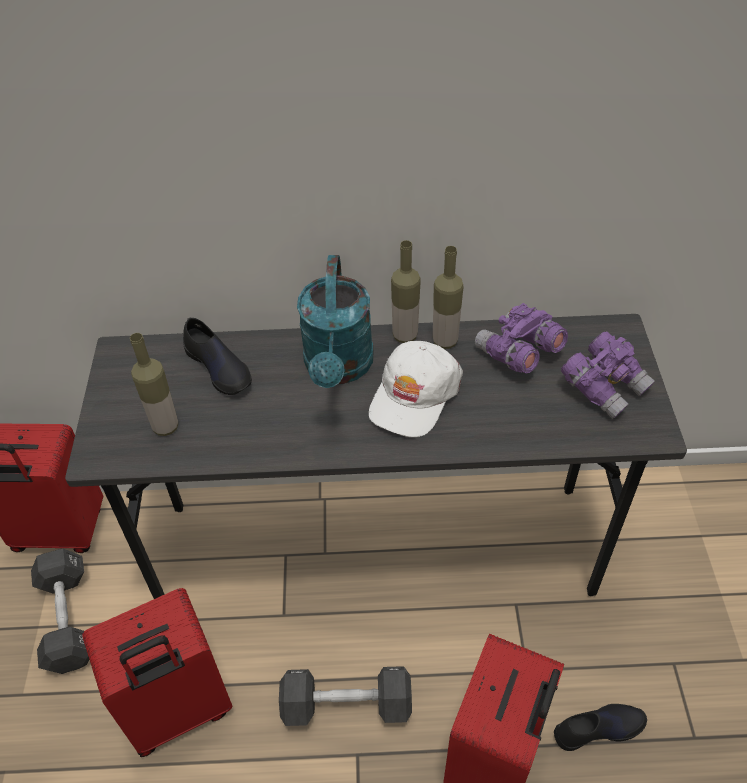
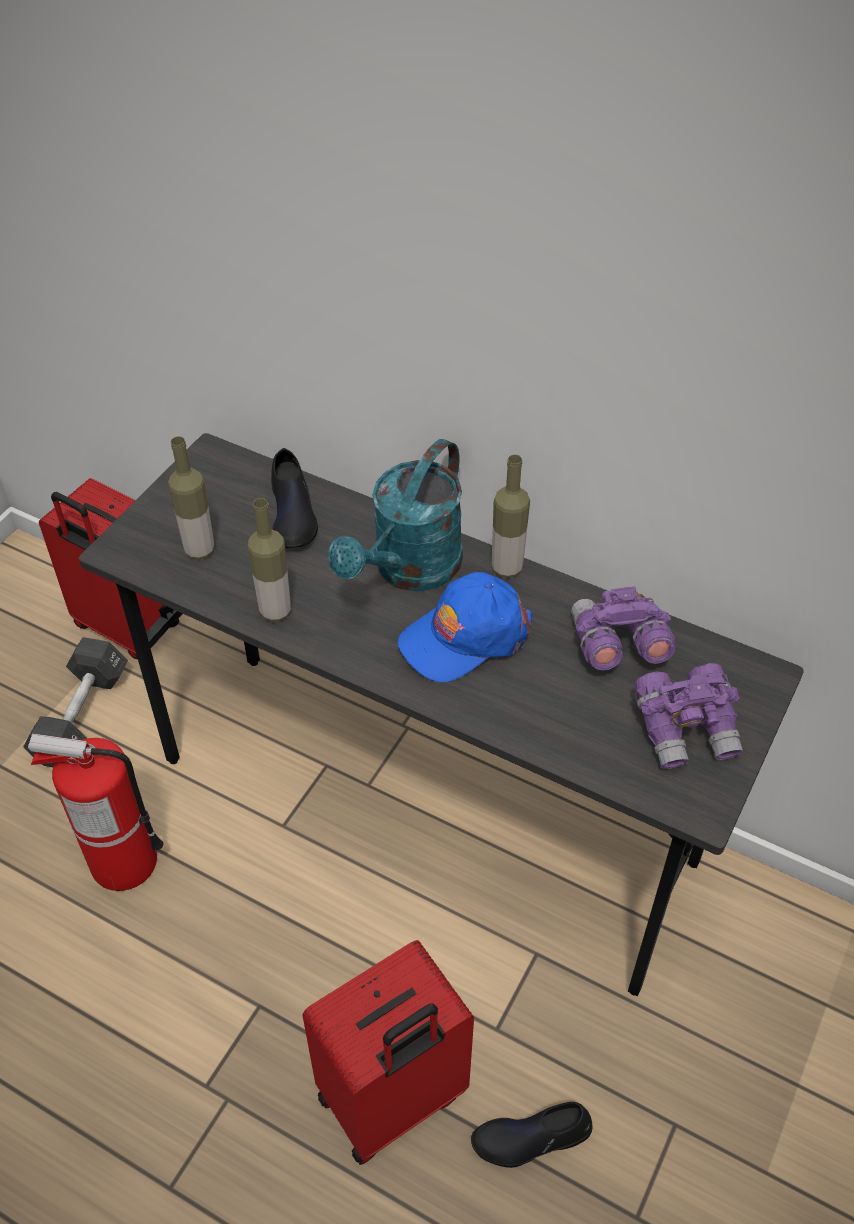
camera: 30 degrees right, 0 degrees up
red suitcase [82,588,232,757] -> fire extinguisher [28,733,163,891]
black dumbbell [279,666,412,726] -> none
white cap [369,341,463,437] -> blue cap [397,572,532,682]
bottle [433,246,464,349] -> bottle moved to [248,498,291,622]
black shoe [554,704,647,751] -> black shoe turned 150 degrees clockwise [471,1102,593,1168]

